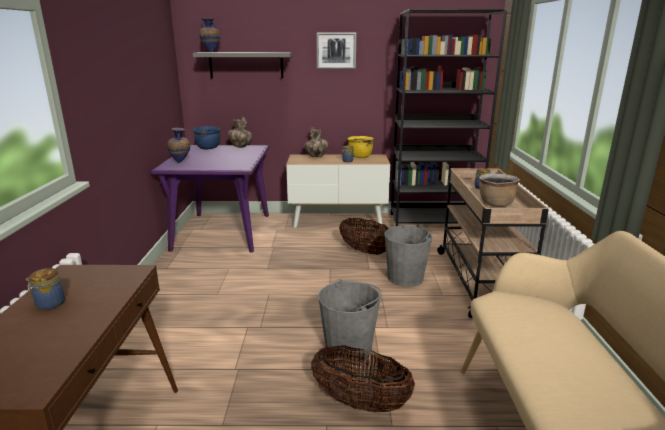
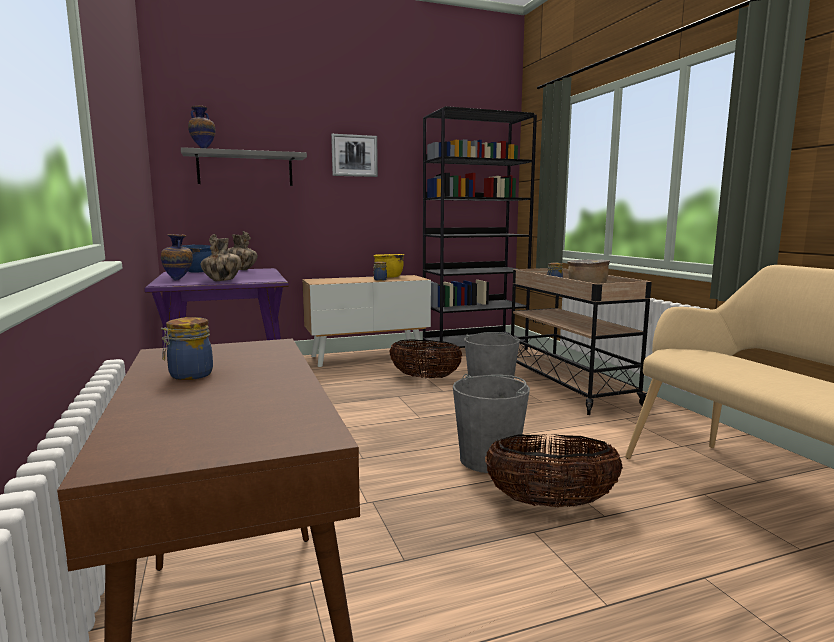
camera: 20 degrees left, 10 degrees down
vase [304,127,329,157] -> vase moved to [200,234,241,281]

